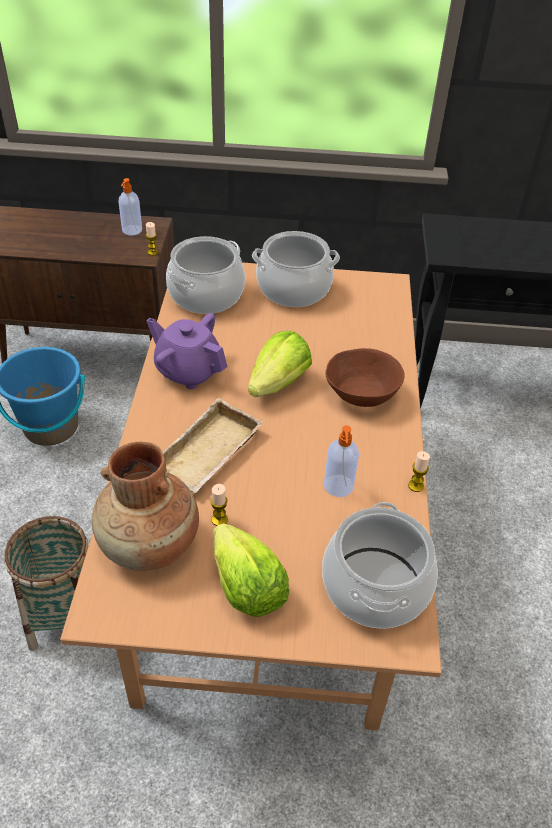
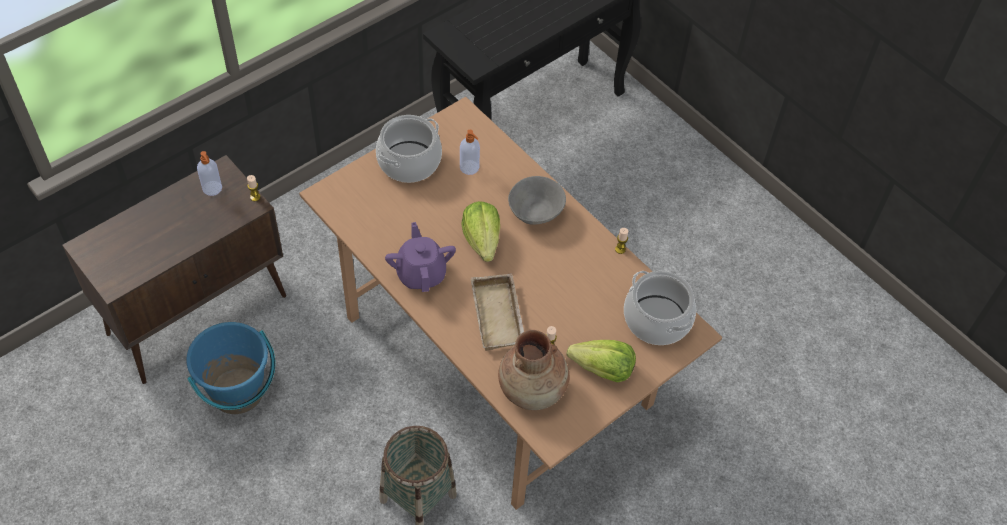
camera: 45 degrees left, 10 degrees up
purple teapot [146,313,227,389] -> purple teapot turned 90 degrees clockwise [385,222,456,292]
cooking pot [166,236,245,314] -> none
soap dispenser [324,425,359,497] -> soap dispenser moved to [460,129,480,175]
brown bowl [325,348,405,407] -> grey bowl [508,176,566,225]

